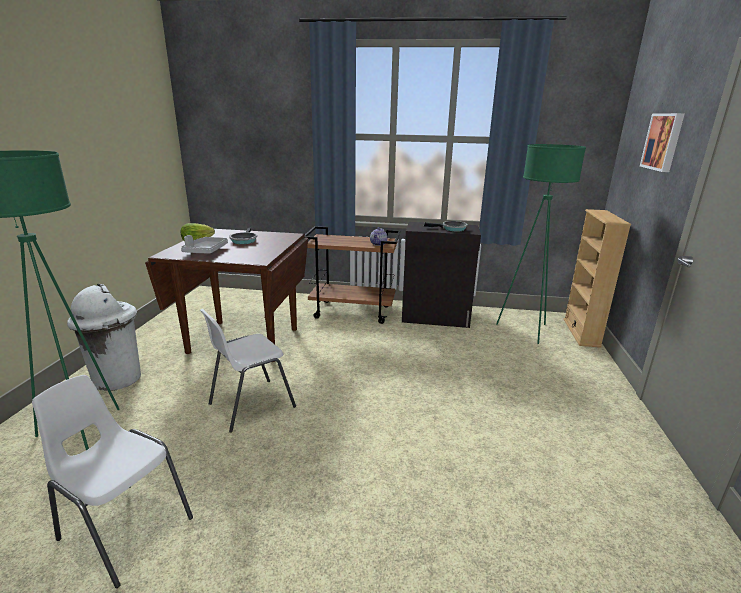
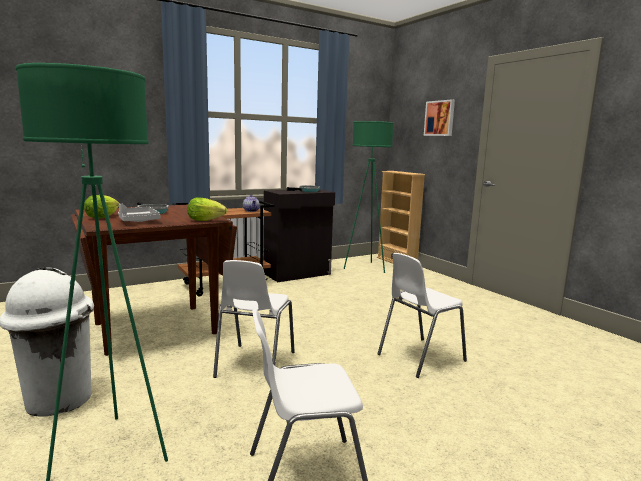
camera: 40 degrees left, 10 degrees down
none -> lettuce [188,197,227,221]
none -> white chair [377,253,467,378]

